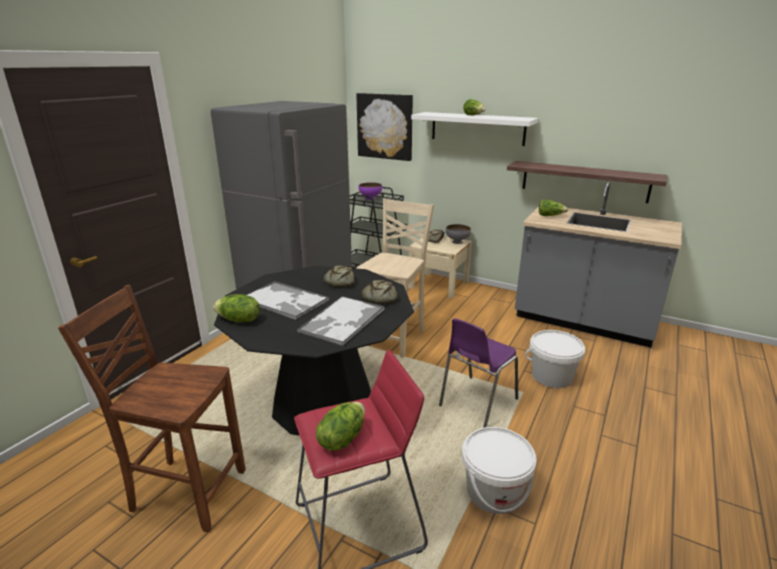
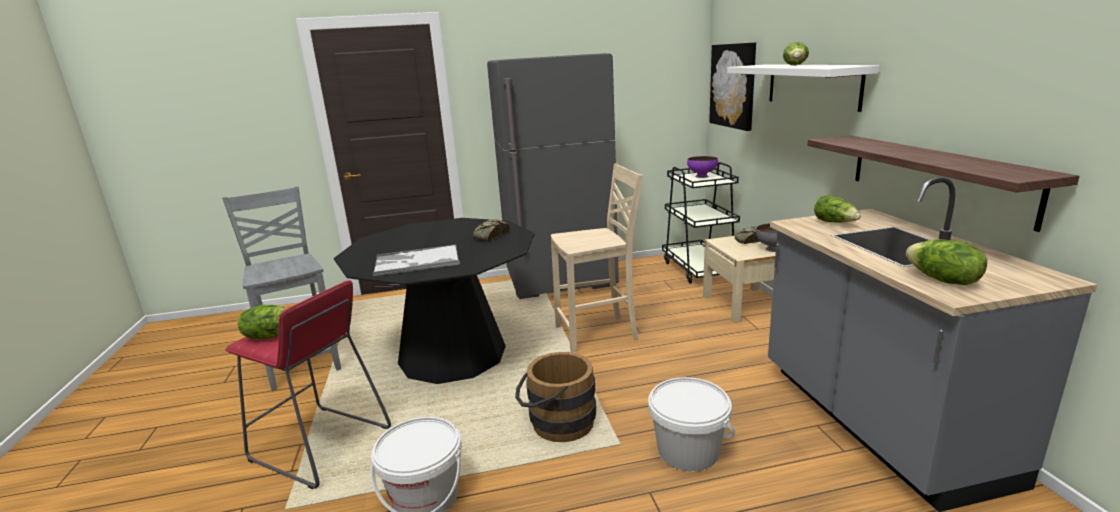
camera: 50 degrees right, 5 degrees down
brown chair [58,285,245,532] -> grey chair [222,186,341,391]
lettuce [213,294,260,323] -> lettuce moved to [906,239,987,285]
tray [247,281,329,320] -> none
bread [361,280,397,304] -> none
purple chair [439,318,518,428] -> brown bucket [515,352,596,442]

